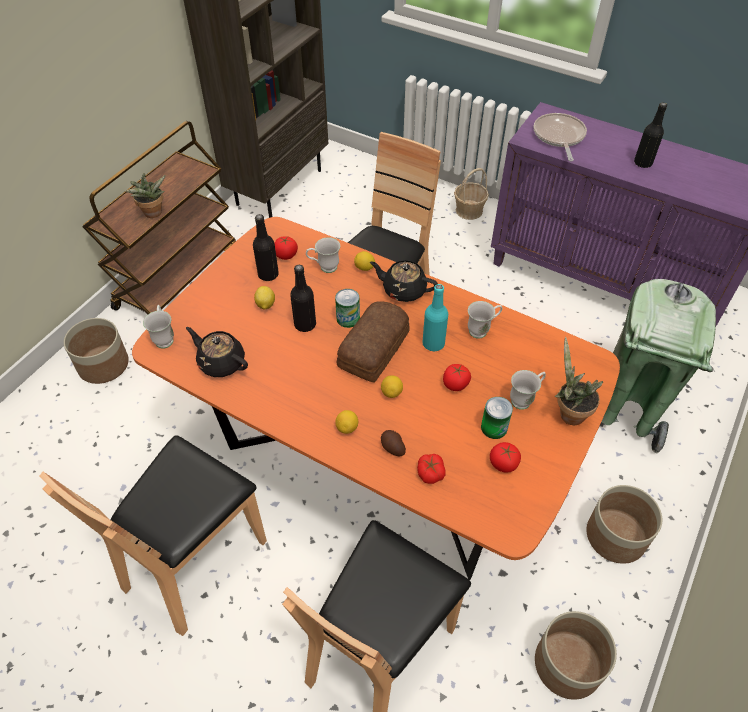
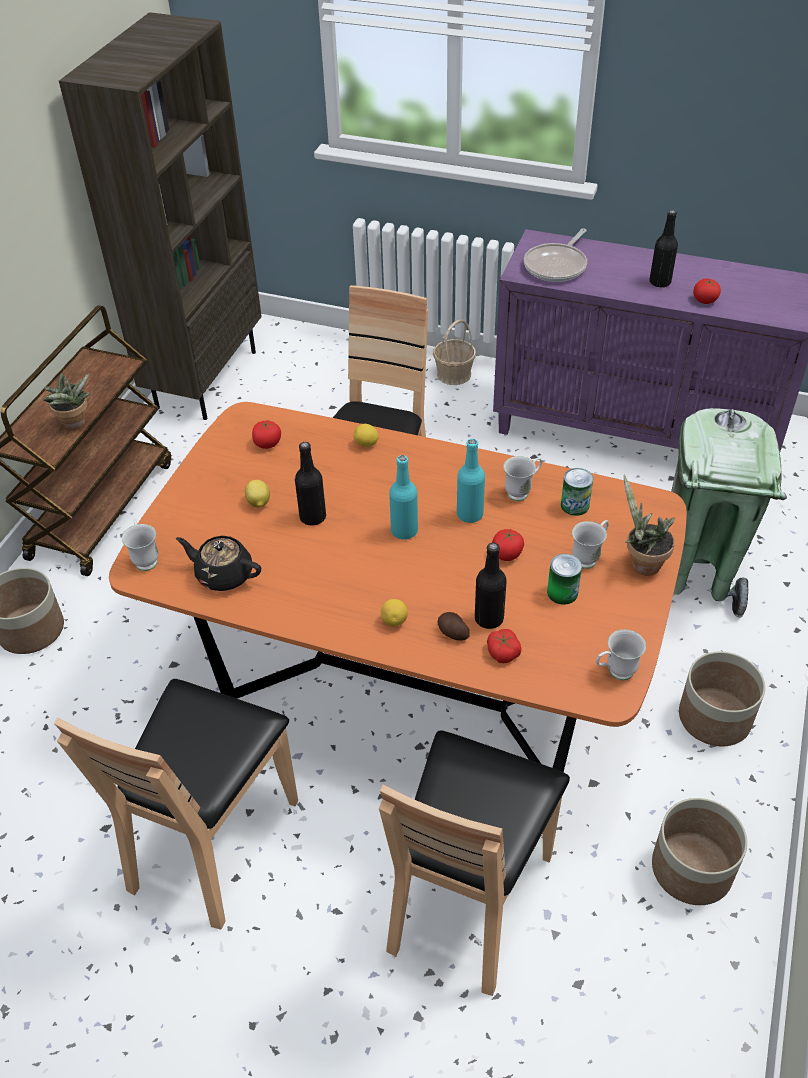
camera: 10 degrees left, 5 degrees down
black bottle [253,214,279,281] -> black bottle moved to [475,543,507,629]
white mug [306,237,340,273] -> white mug moved to [596,629,646,681]
can [335,289,360,328] -> can moved to [561,468,593,516]
bread [337,301,409,382] -> turquoise bottle [389,455,418,540]
black teapot [370,260,438,302] -> none
lemon [381,375,403,398] -> none
tomato [490,442,521,473] -> tomato moved to [693,278,721,304]
frying pan [534,113,587,161] -> frying pan turned 135 degrees counterclockwise [524,228,587,282]

